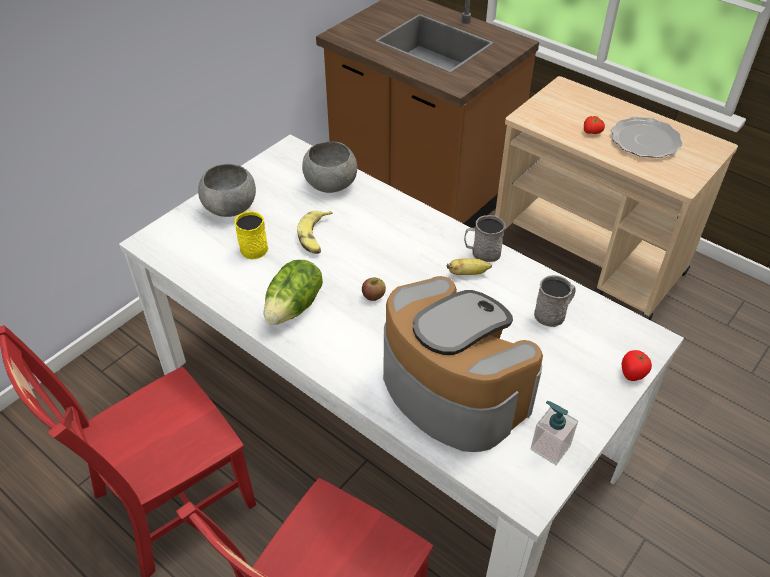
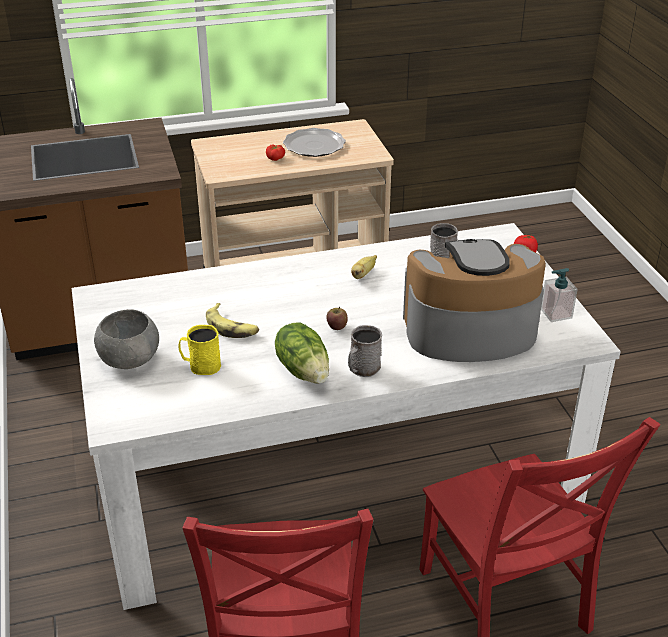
camera: 55 degrees left, 10 degrees down
grey bowl [302,141,357,193] -> none
grey mug [464,215,506,262] -> grey mug moved to [348,325,382,377]

